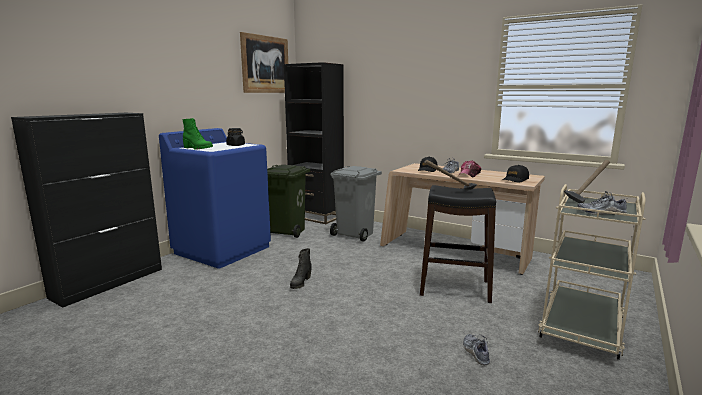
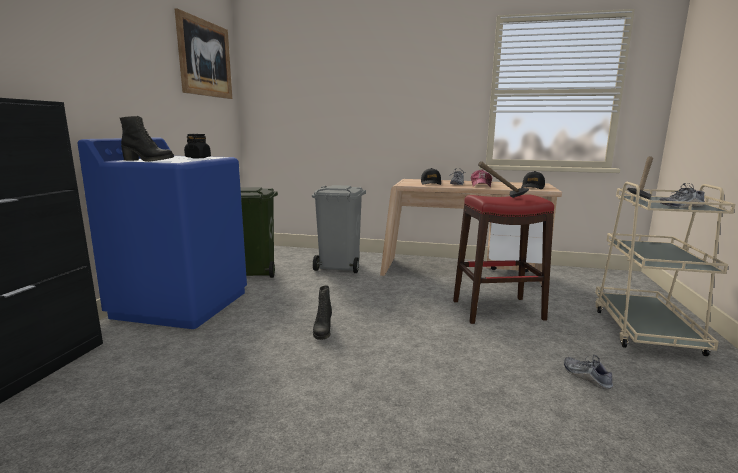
camera: 20 degrees left, 0 degrees up
green boot [182,118,213,150] -> black boot [120,116,174,162]
black bookcase [284,62,344,224] -> none
black stool [420,185,496,303] -> red stool [453,194,554,324]

